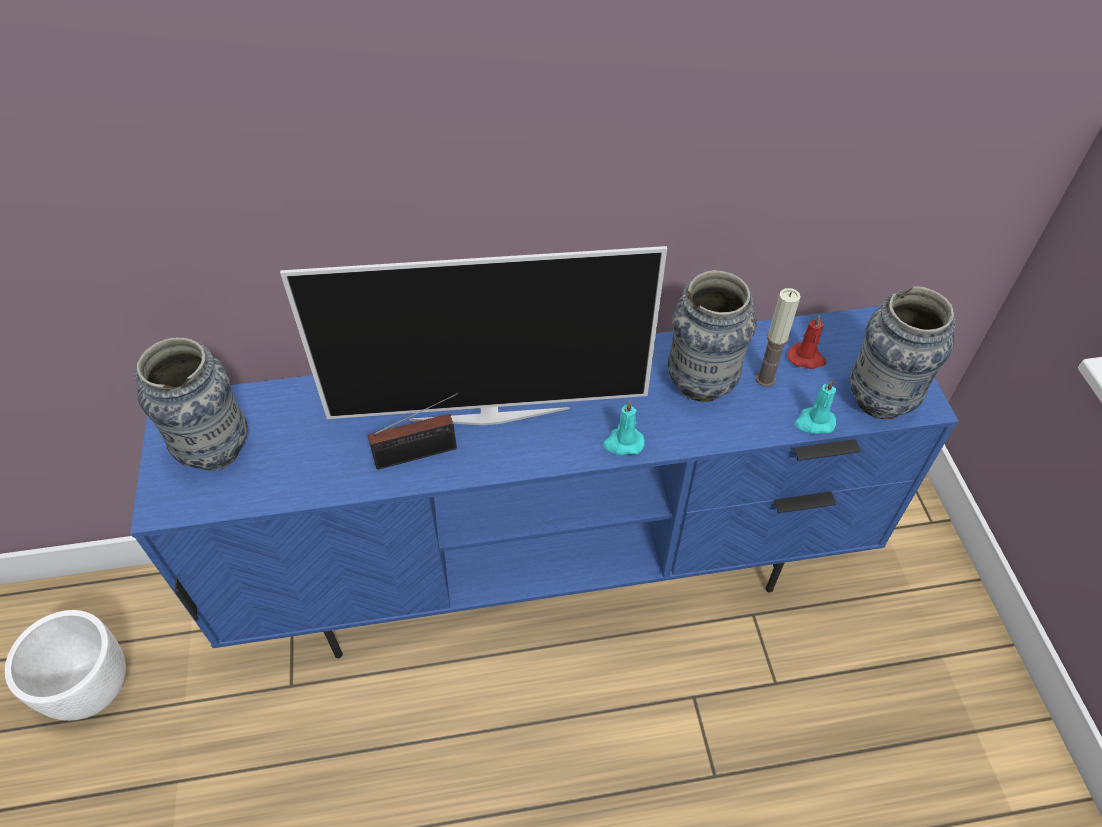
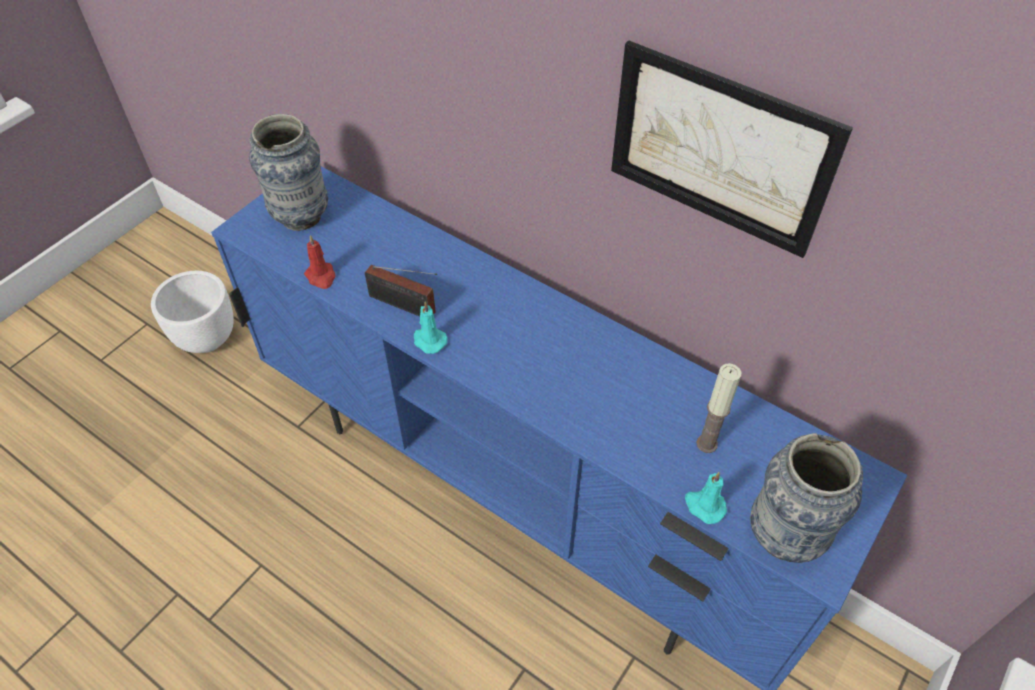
camera: 45 degrees right, 0 degrees up
television [280,246,667,425] -> none
turquoise candle [603,400,645,455] -> turquoise candle moved to [414,302,447,354]
vase [668,270,757,402] -> none
red candle [788,314,827,369] -> red candle moved to [304,235,336,289]
none -> picture [611,40,853,258]

